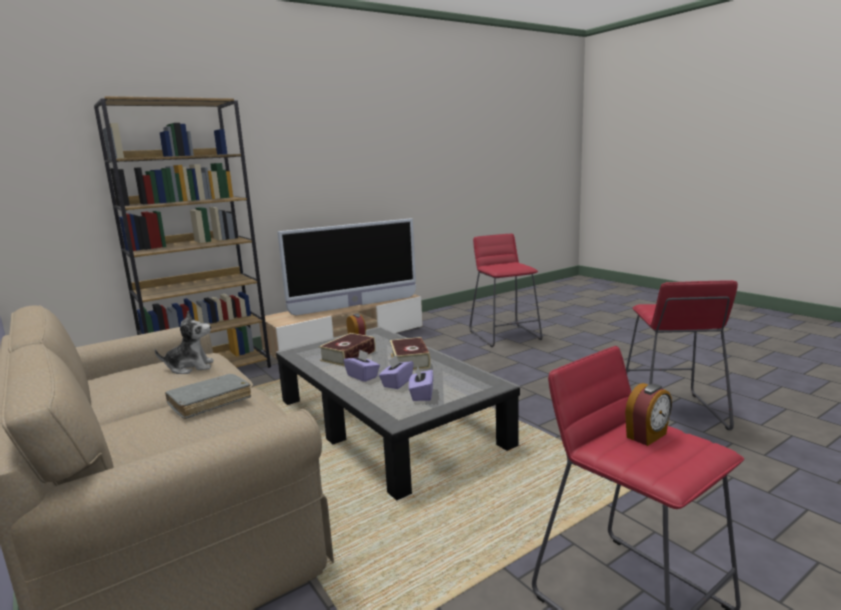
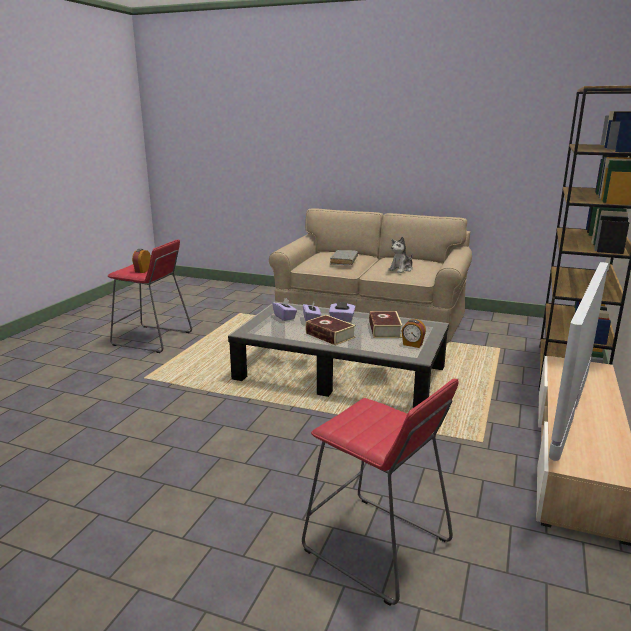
camera: 145 degrees right, 5 degrees up
red stool [626,280,738,430] -> none

